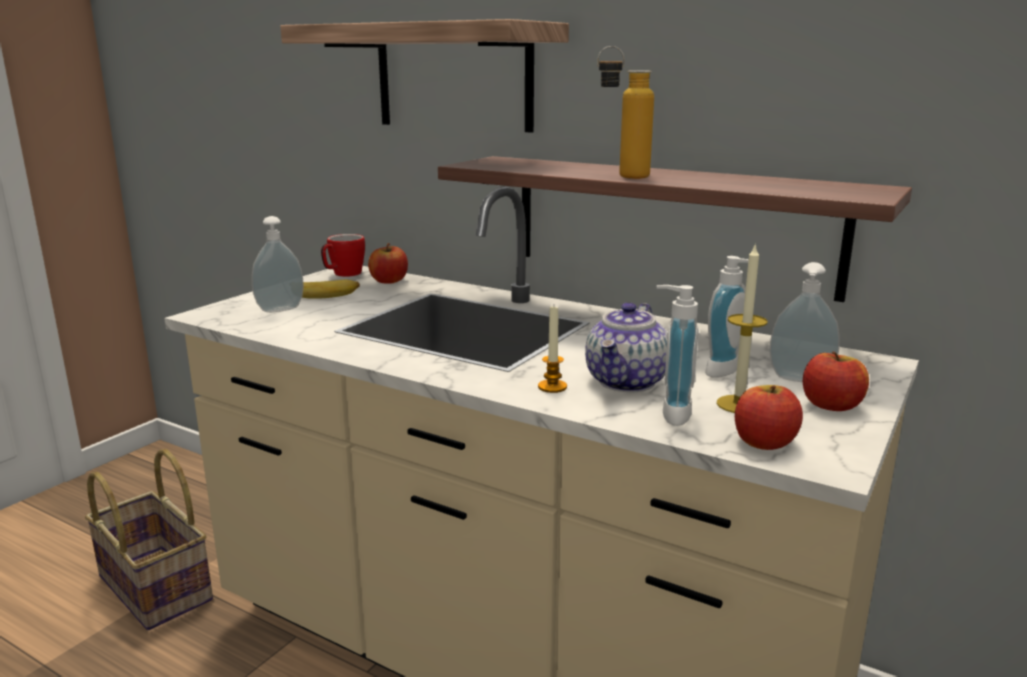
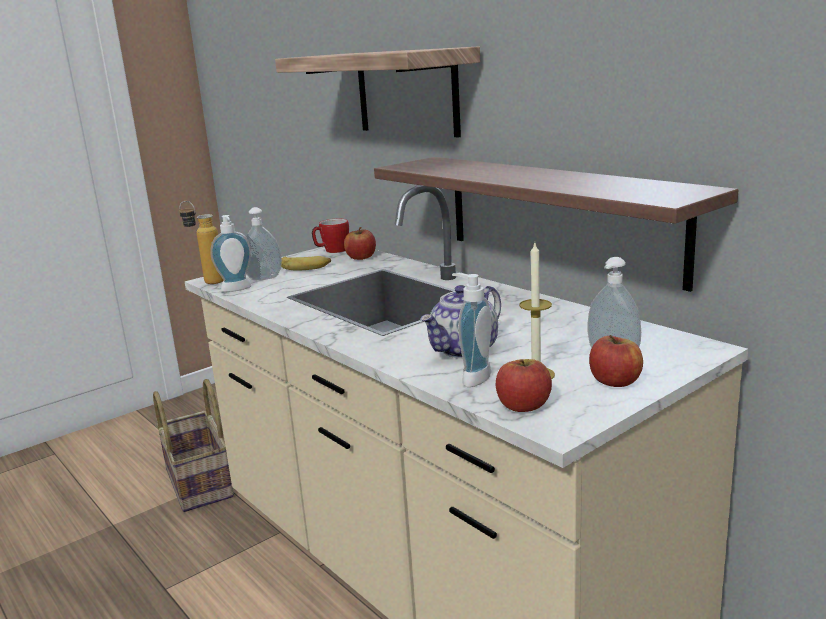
camera: 20 degrees right, 0 degrees up
candle [538,307,567,393] -> none
bottle [597,46,654,179] -> bottle moved to [179,201,224,284]
soap dispenser [705,256,749,377] -> soap dispenser moved to [210,215,252,292]

